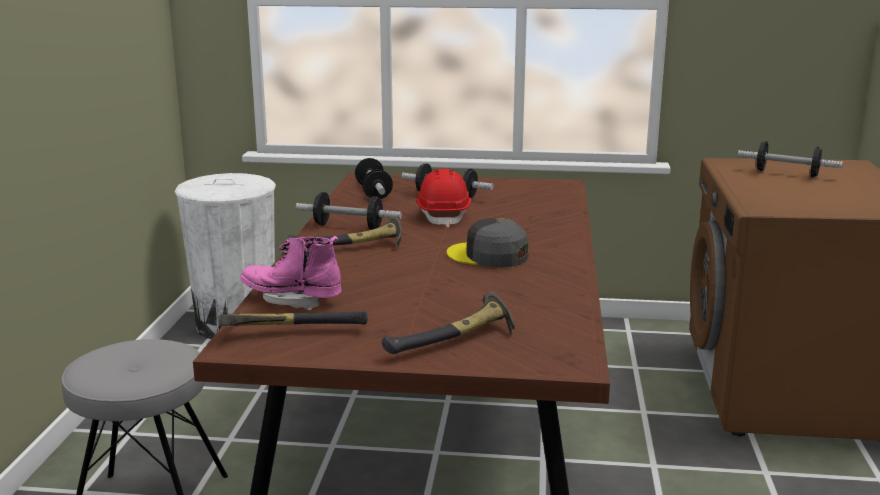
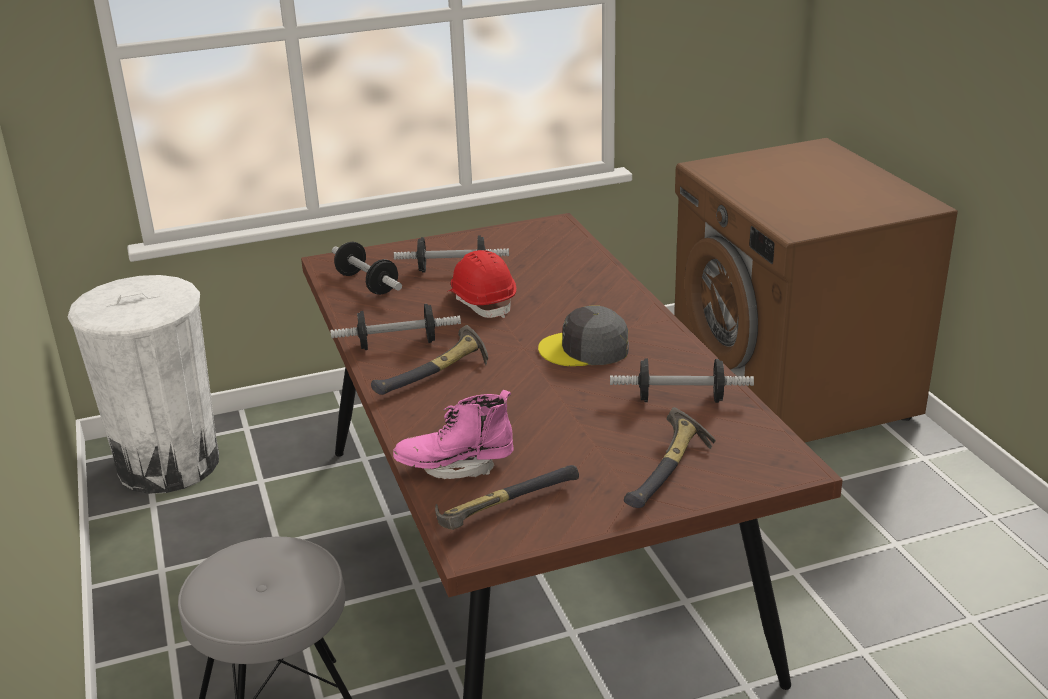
camera: 25 degrees left, 10 degrees up
dumbbell [738,141,843,177] -> dumbbell moved to [610,359,754,403]

